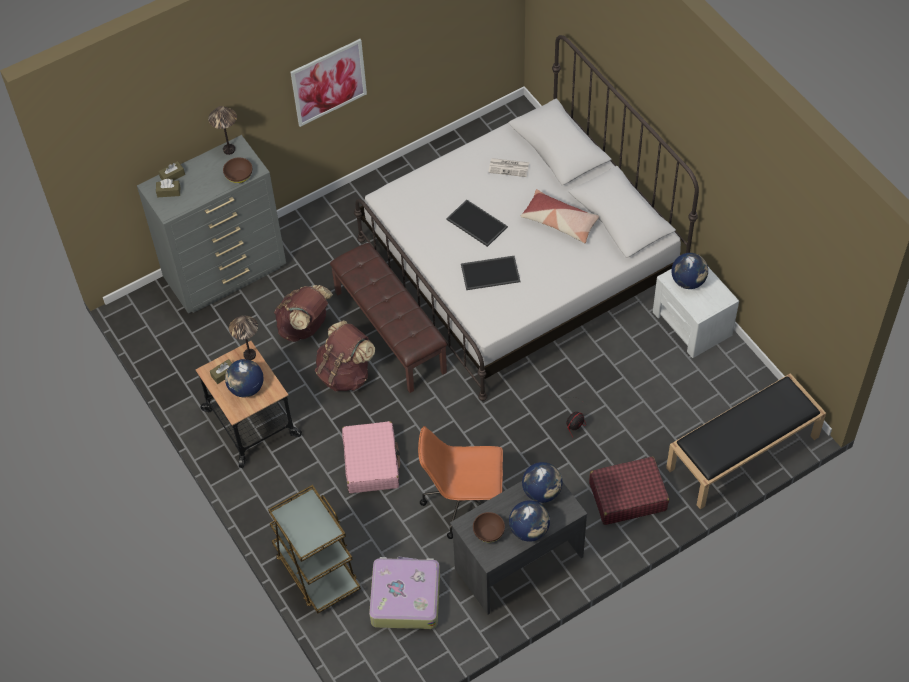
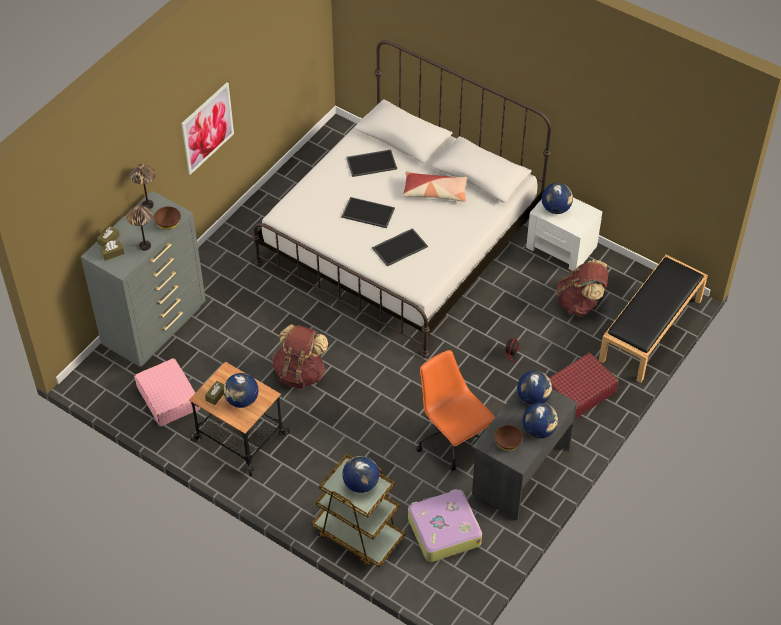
camera: 25 degrees left, 5 degrees down
table lamp [229,315,258,360] -> table lamp moved to [126,205,153,250]
brown backpack [274,285,333,342] -> brown backpack moved to [557,260,608,316]
brown bench [330,243,447,393] -> none
pink suitcase [342,421,400,493] -> pink suitcase moved to [134,358,200,426]
orange office chair [418,426,503,539] -> orange office chair turned 75 degrees clockwise [416,350,495,471]
newspaper [488,158,529,177] -> tray [346,149,397,177]
none -> globe [342,456,379,493]

